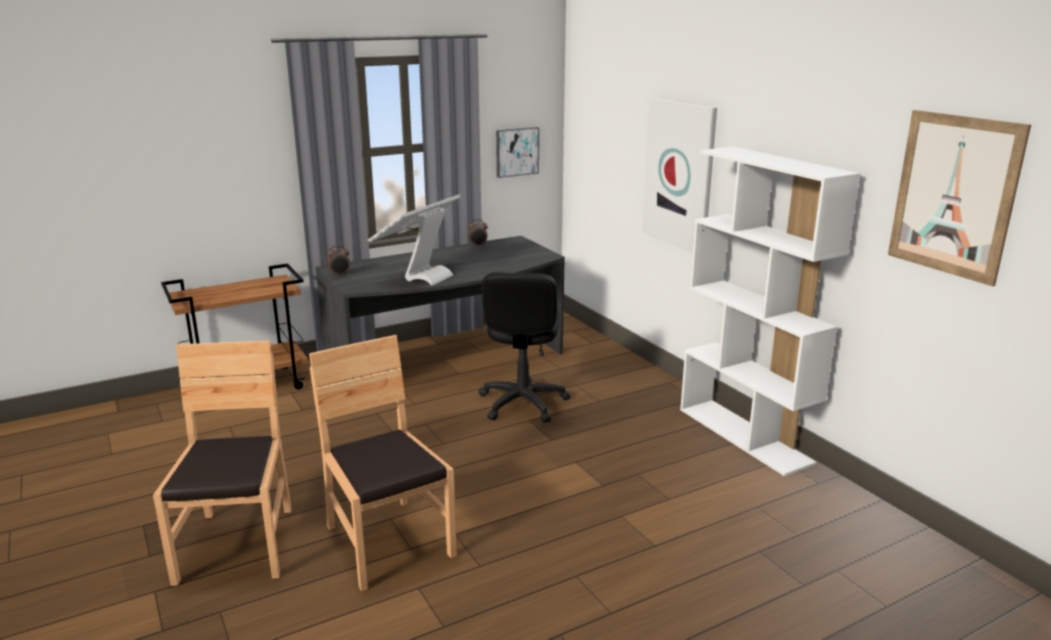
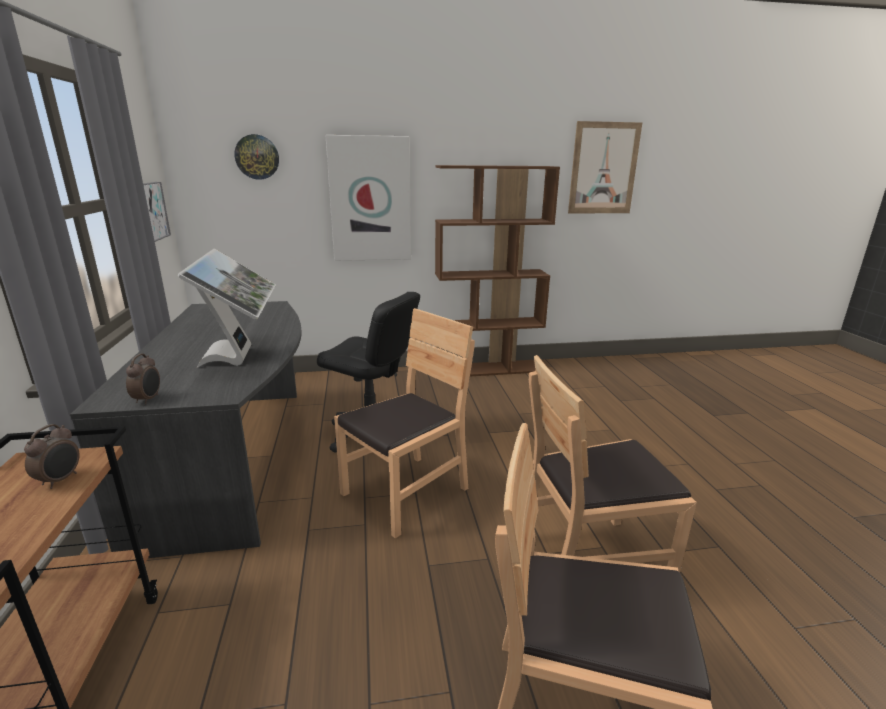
camera: 70 degrees left, 0 degrees up
monitor [367,194,461,286] -> monitor turned 150 degrees counterclockwise [177,249,276,368]
alarm clock [468,219,488,246] -> alarm clock moved to [24,424,80,489]
white bookcase [680,147,861,476] -> brown bookcase [435,165,560,376]
none -> wall clock [234,134,279,180]
none -> brown chair [334,308,475,539]

